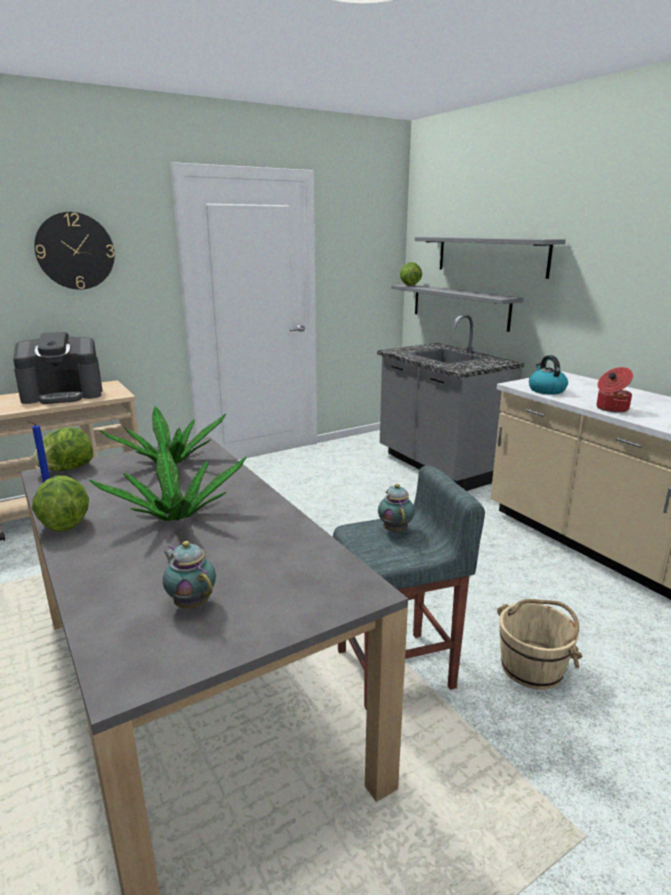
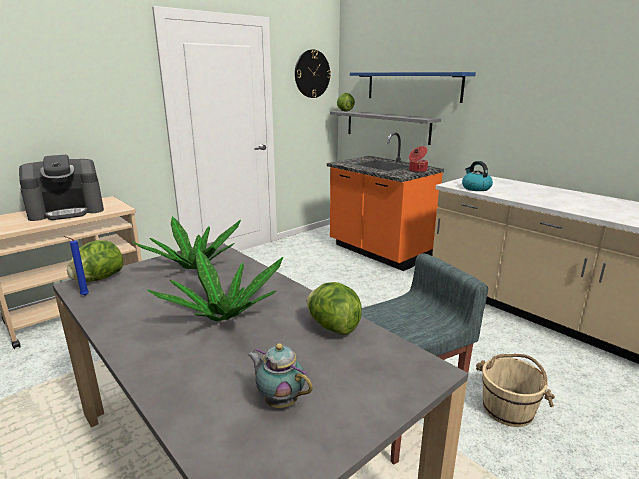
camera: 10 degrees left, 0 degrees up
lettuce [32,476,89,532] -> lettuce moved to [306,282,362,335]
wall clock [34,212,115,290] -> wall clock moved to [295,49,331,98]
grey counter [377,314,524,491] -> orange counter [327,132,444,271]
teapot [378,484,415,533] -> none
grey shelf [415,237,566,279] -> blue shelf [350,72,476,103]
cooking pot [596,367,633,413] -> cooking pot moved to [409,146,428,172]

